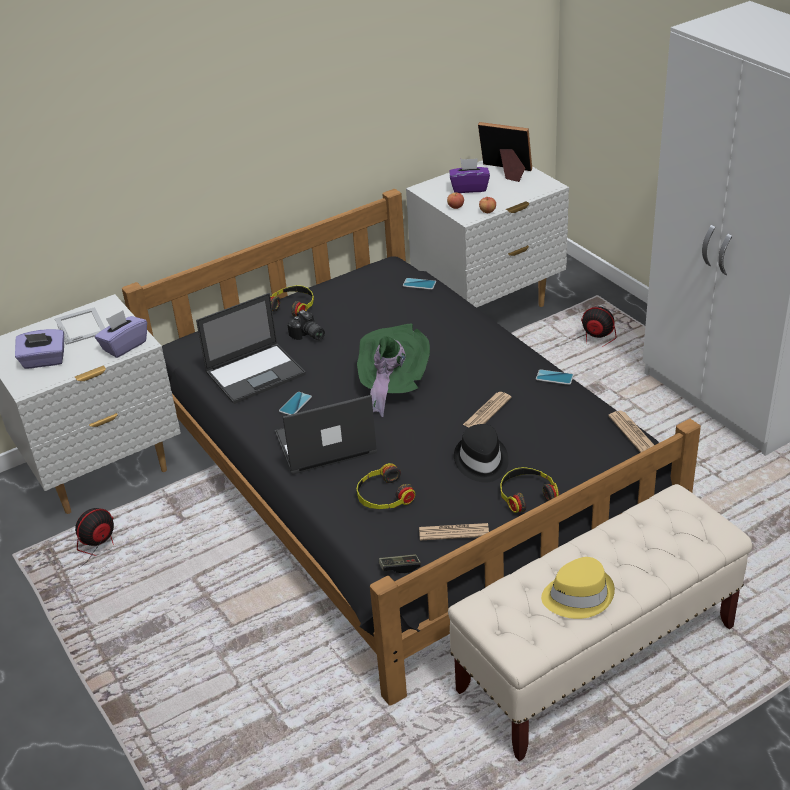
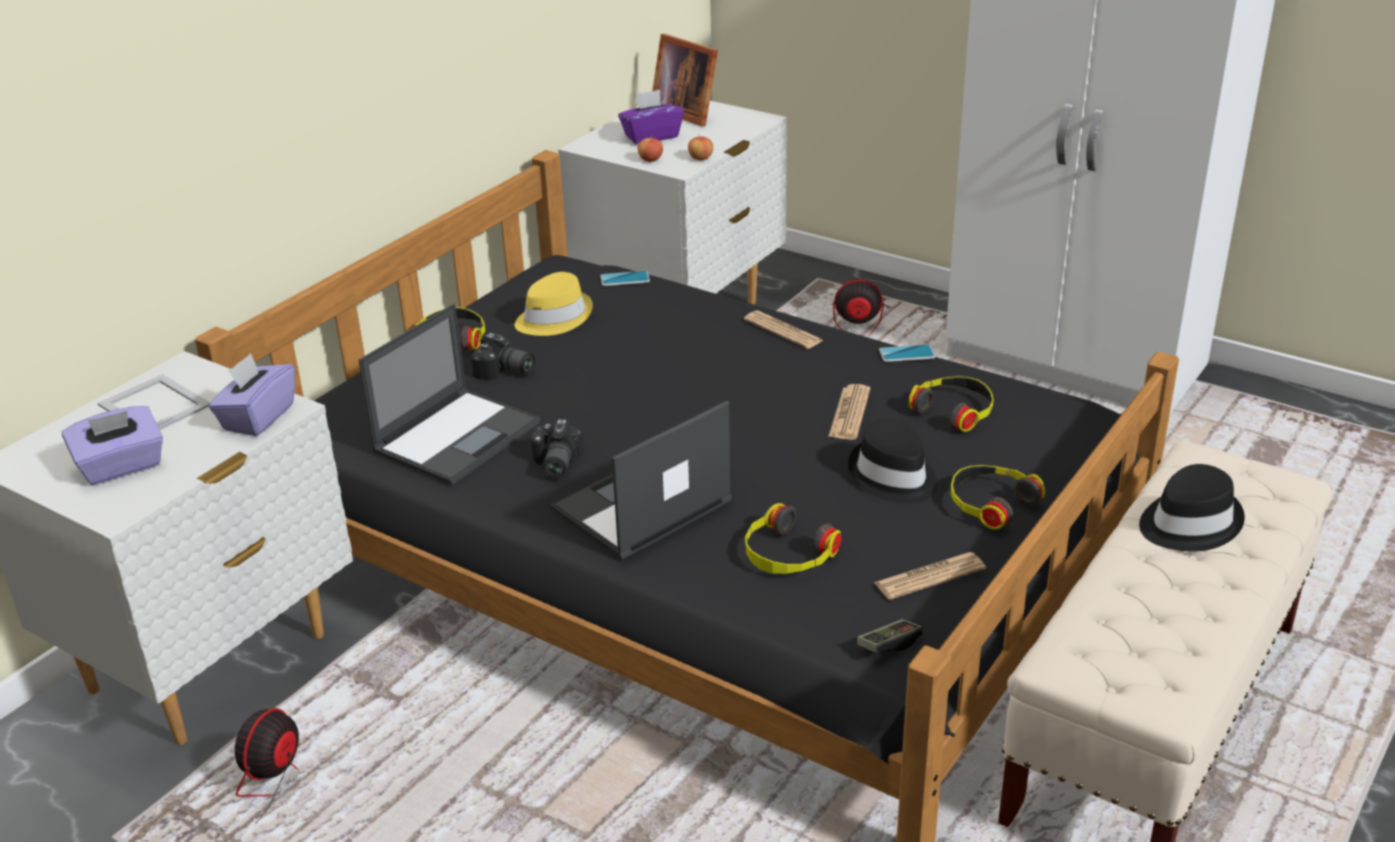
camera: 25 degrees left, 5 degrees down
phone [279,392,312,415] -> camera [531,419,584,478]
green hat [357,323,430,418] -> none
picture frame [478,122,532,182] -> picture frame turned 135 degrees counterclockwise [652,34,718,126]
yellow hat [541,557,615,619] -> yellow hat moved to [515,272,593,336]
newspaper [608,411,654,453] -> newspaper moved to [744,311,824,349]
none -> headphones [908,377,994,432]
none -> black hat [1139,464,1245,552]

